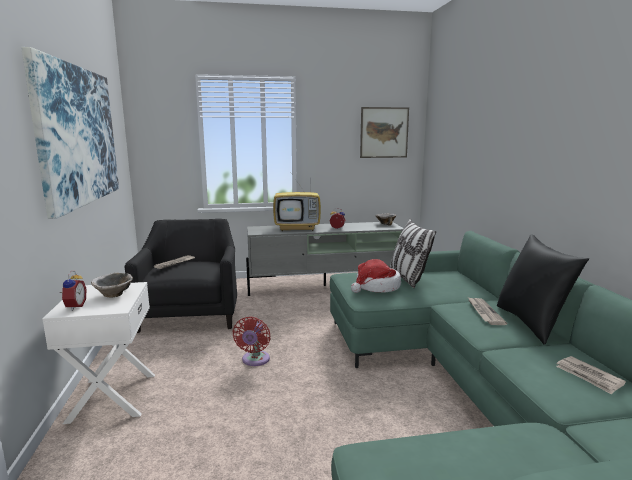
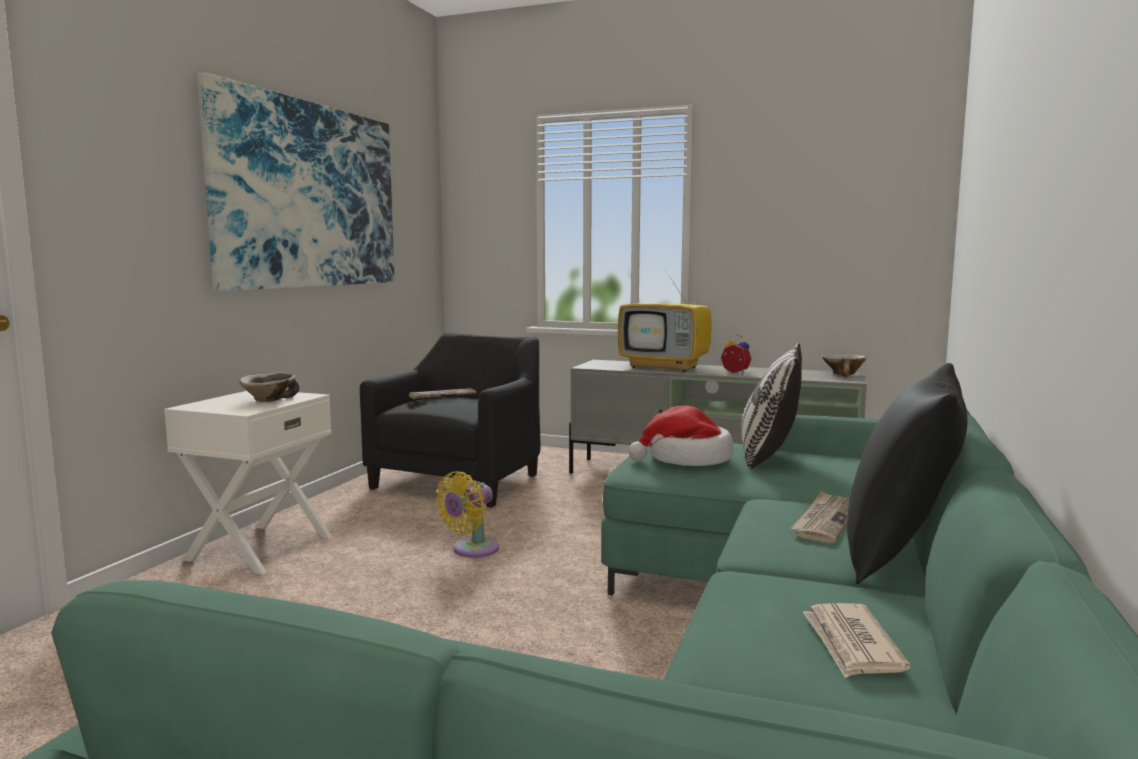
camera: 30 degrees right, 5 degrees down
alarm clock [59,271,86,311] -> none
red fan [232,317,271,366] -> yellow fan [436,471,499,558]
picture [360,107,409,158] -> none

